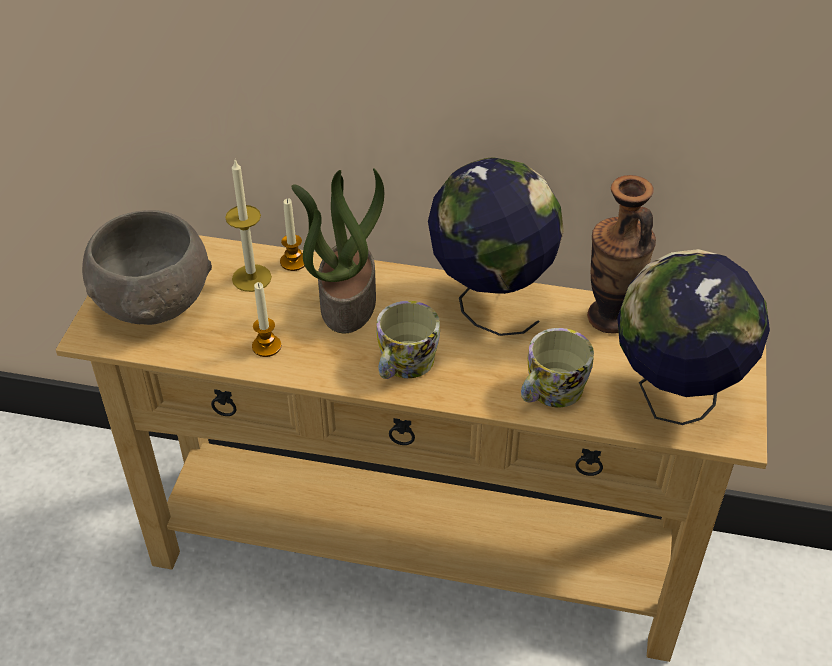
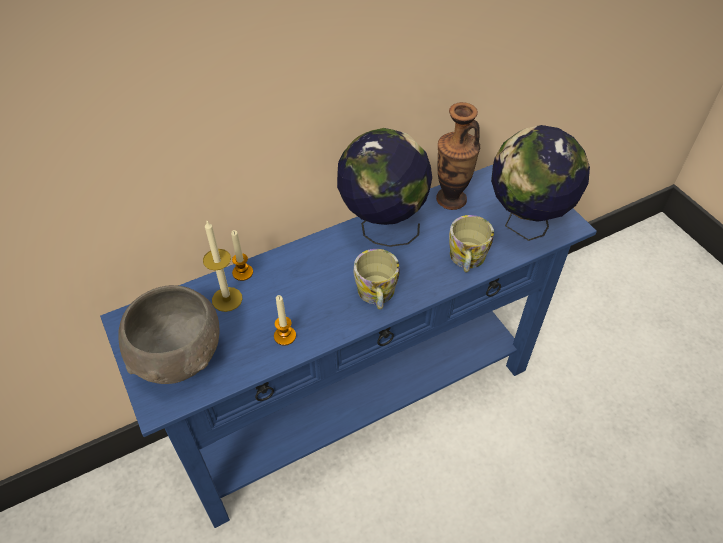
camera: 40 degrees left, 5 degrees up
beige console table [56,235,767,662] -> blue console table [100,165,597,528]
potted plant [291,168,384,333] -> none

